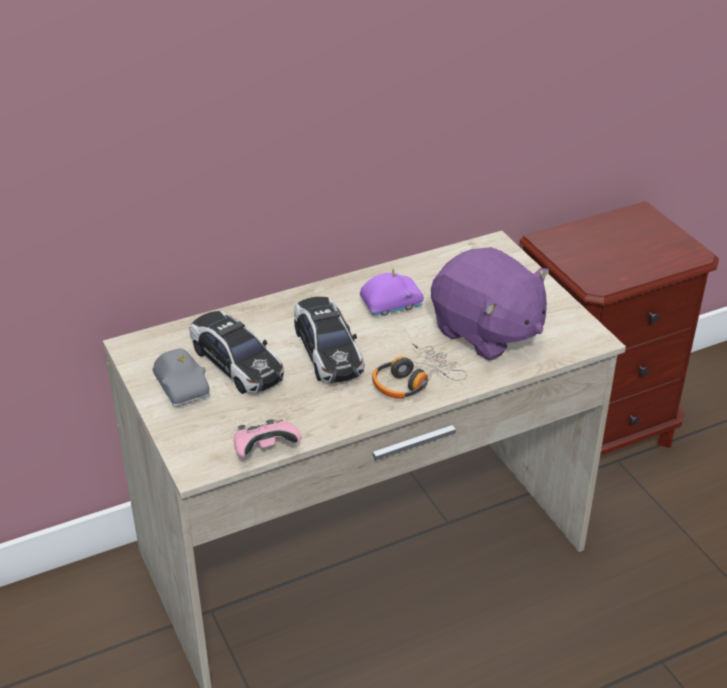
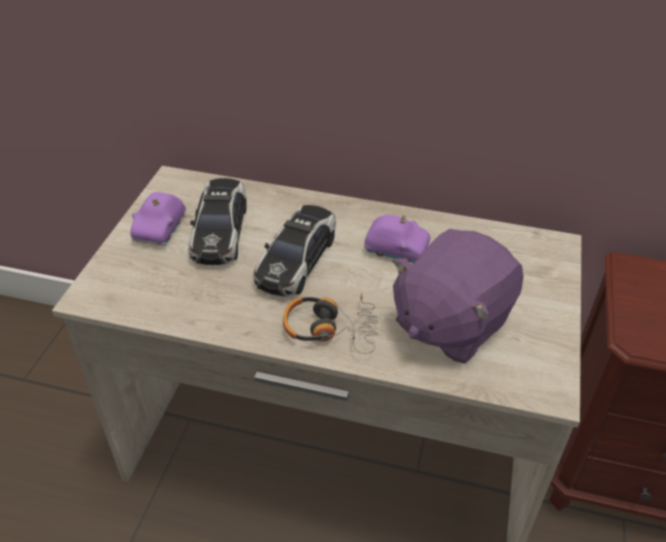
camera: 40 degrees right, 5 degrees up
grey toy car [153,348,210,407] -> purple toy car [130,192,186,246]
pink game controller [234,419,302,457] -> none
purple plush toy [431,247,549,360] -> purple plush toy turned 45 degrees clockwise [392,229,523,364]

